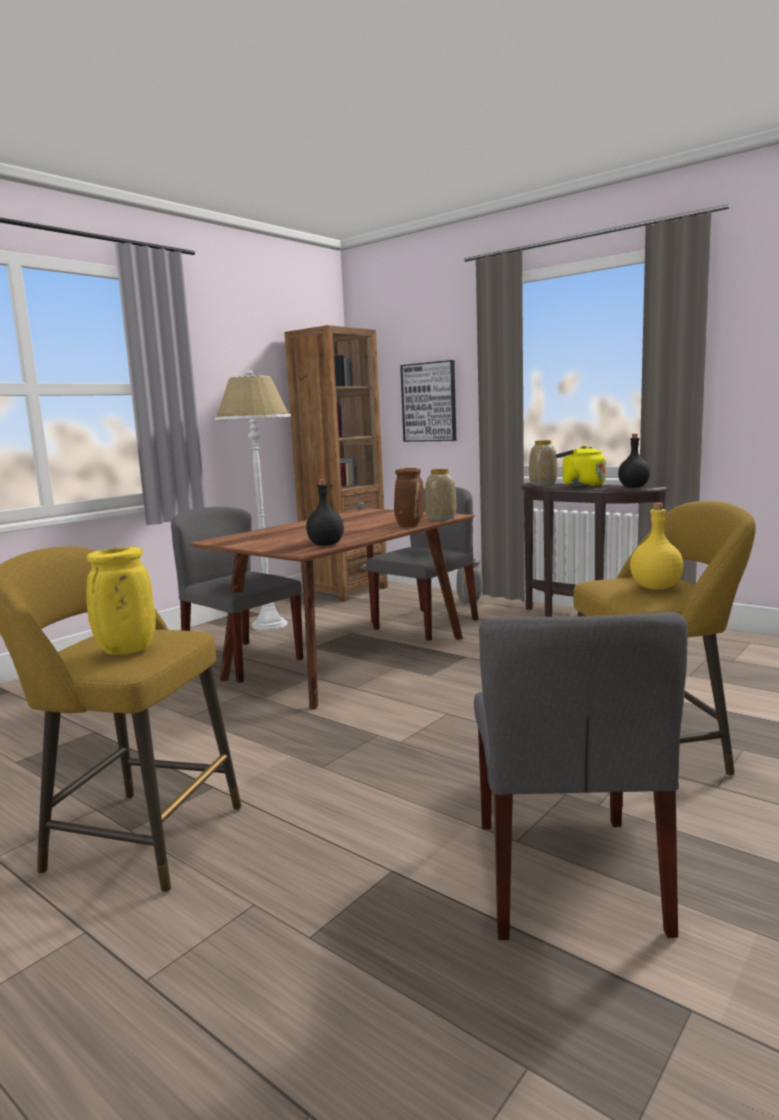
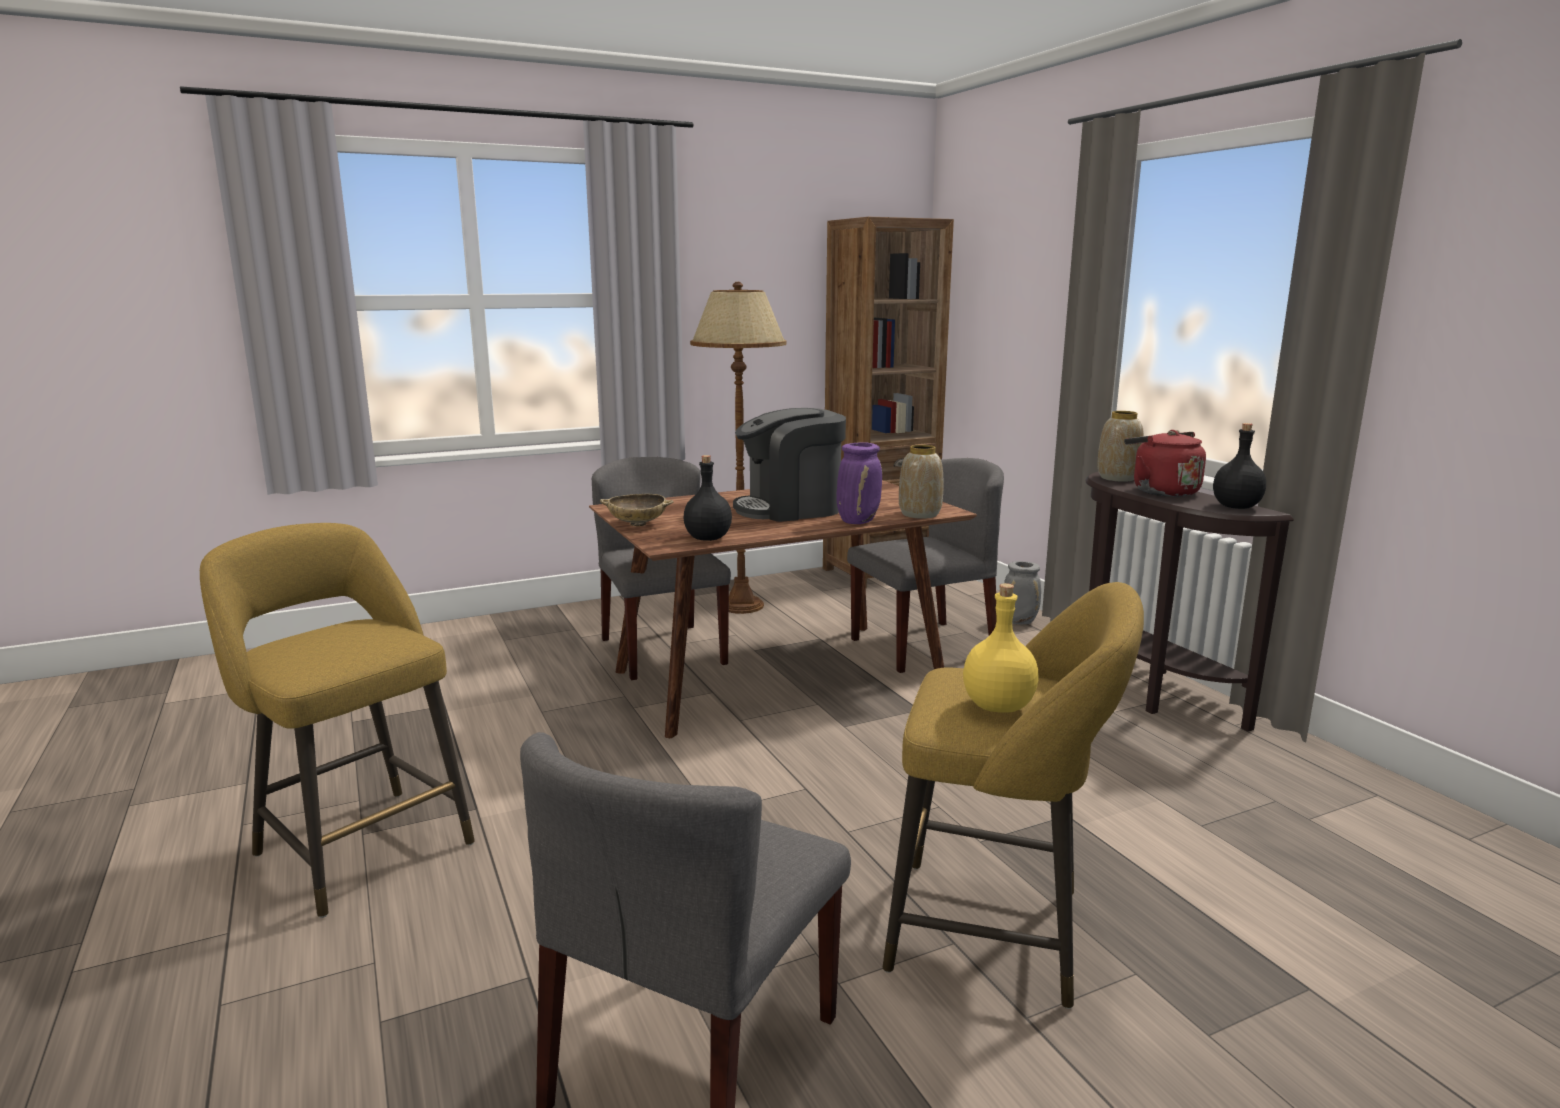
camera: 25 degrees right, 5 degrees up
yellow vase [86,547,156,655] -> none
white floor lamp [215,370,291,630] -> brown floor lamp [690,282,787,614]
brown vase [394,468,424,527] -> purple vase [836,442,882,524]
picture [400,360,456,442] -> none
yellow kettle [555,445,606,488] -> red kettle [1124,430,1206,497]
none -> beige bowl [600,494,674,526]
none -> coffee machine [733,408,846,522]

